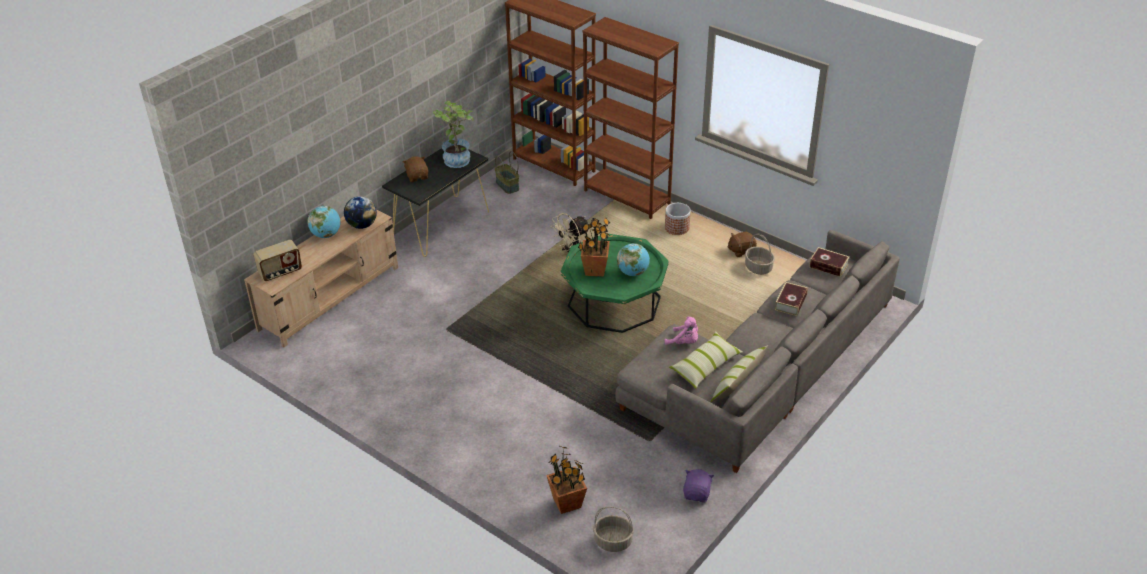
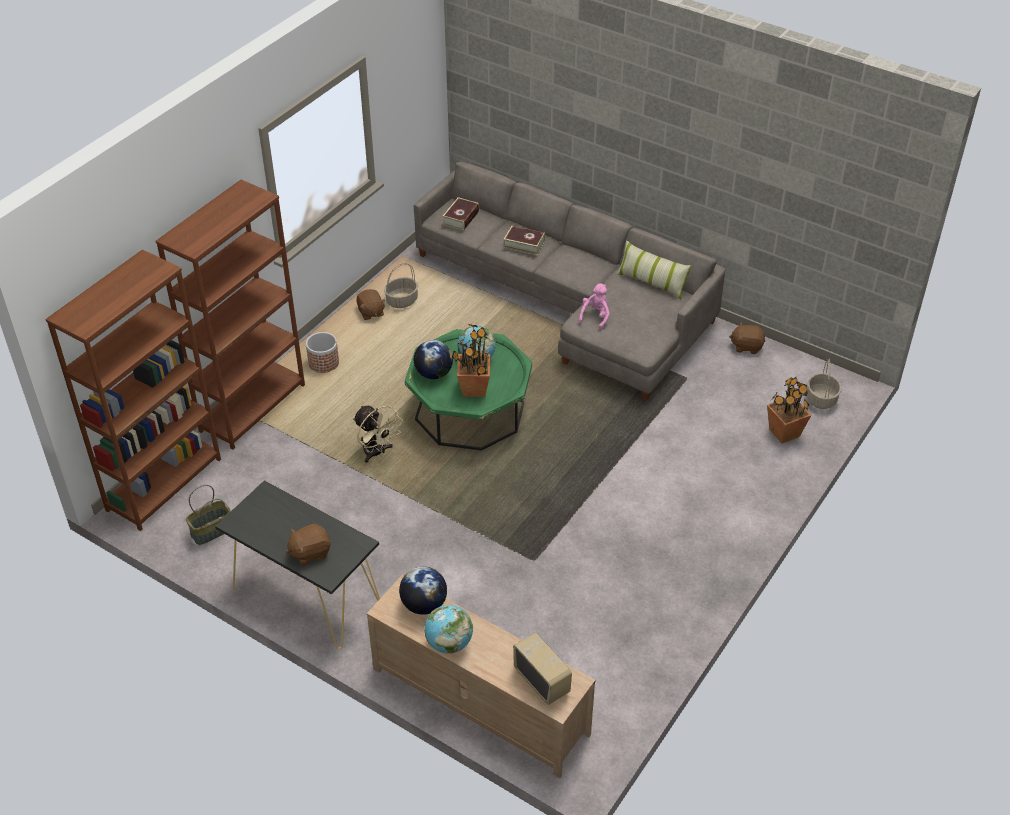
camera: 95 degrees left, 5 degrees up
potted plant [433,101,474,168] -> none
pillow [669,331,742,389] -> none
purple plush toy [683,469,714,503] -> brown plush toy [729,322,765,354]
none -> globe [414,340,453,379]

